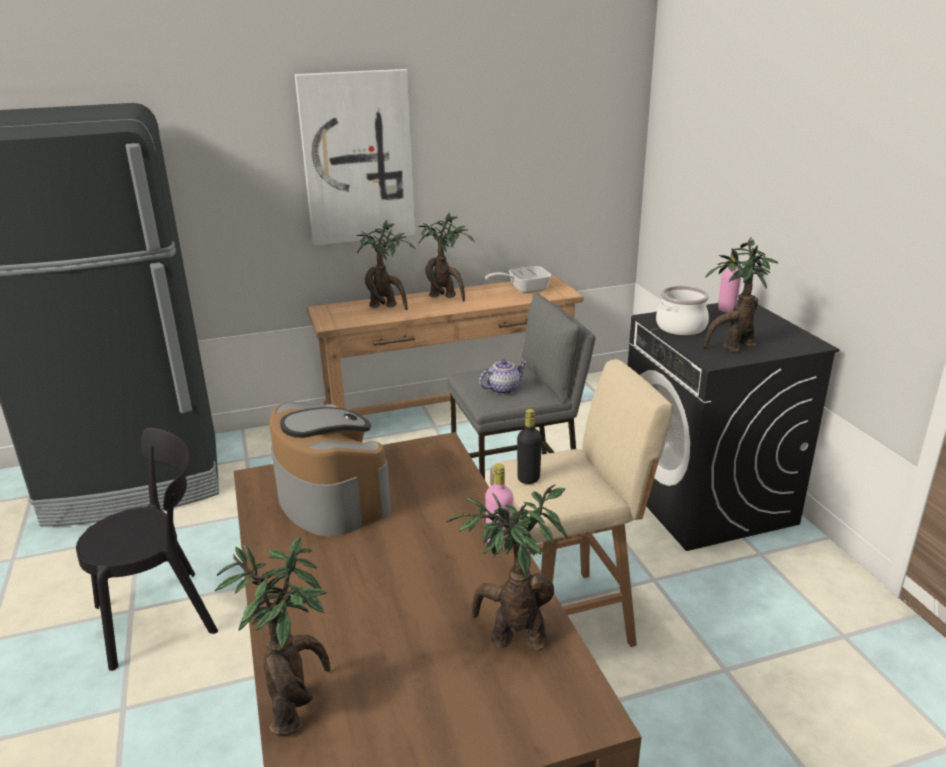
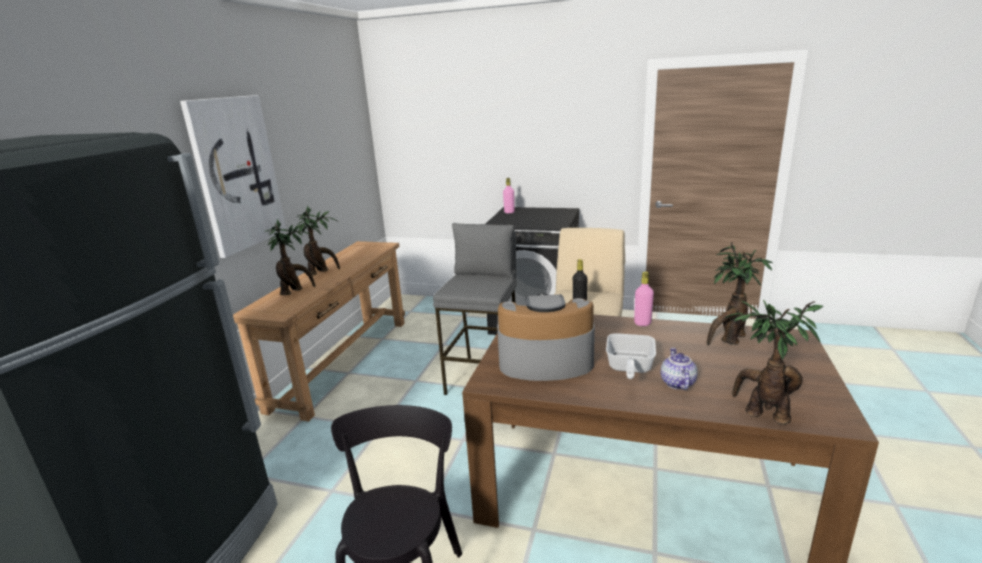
camera: 55 degrees left, 5 degrees down
teapot [479,360,527,395] -> teapot moved to [661,348,697,390]
frying pan [485,266,552,293] -> frying pan moved to [606,333,656,379]
cooking pot [656,285,709,335] -> none
potted plant [703,237,778,352] -> none

